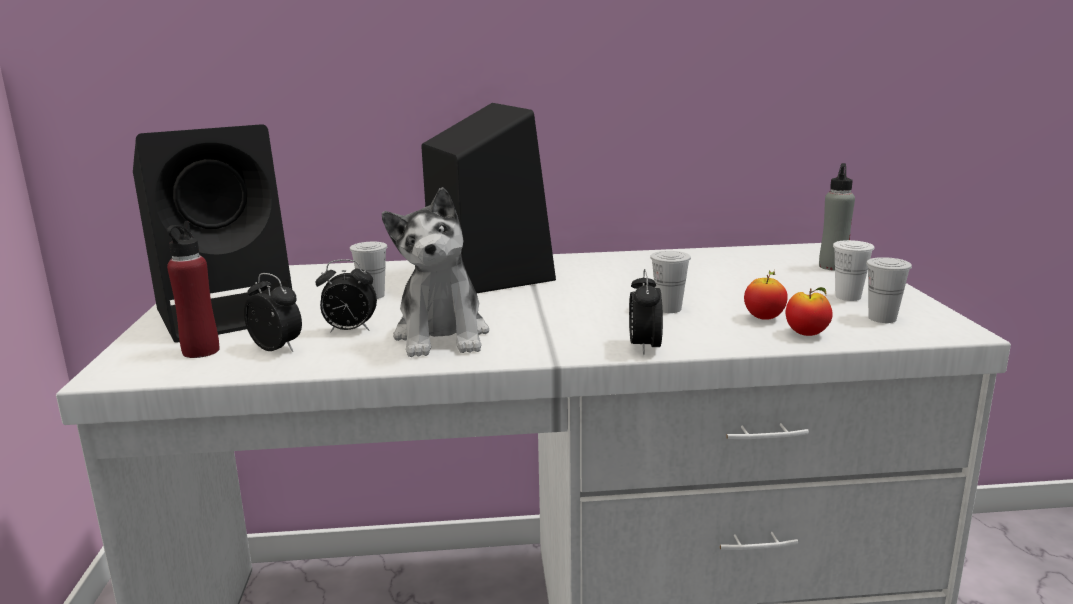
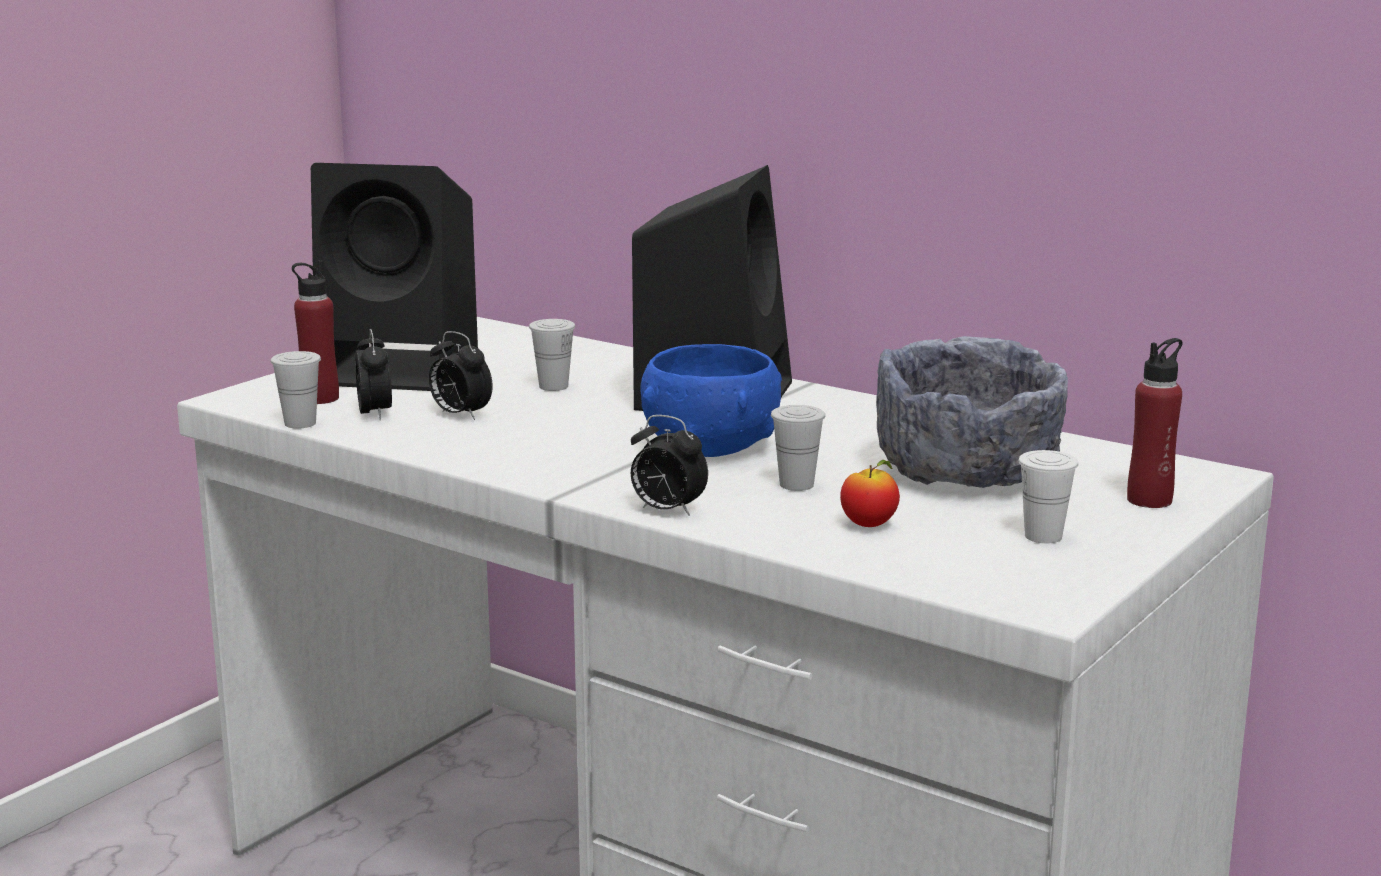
camera: 40 degrees right, 0 degrees up
plush toy [382,187,489,357] -> none
alarm clock [629,269,663,355] -> alarm clock turned 105 degrees counterclockwise [631,415,708,516]
apple [786,287,833,336] -> none
grey bottle [819,163,855,271] -> red bottle [1127,338,1183,508]
white cup [866,257,912,323] -> white cup moved to [271,351,321,429]
none -> blue bowl [641,344,782,457]
none -> grey bowl [876,336,1068,488]

